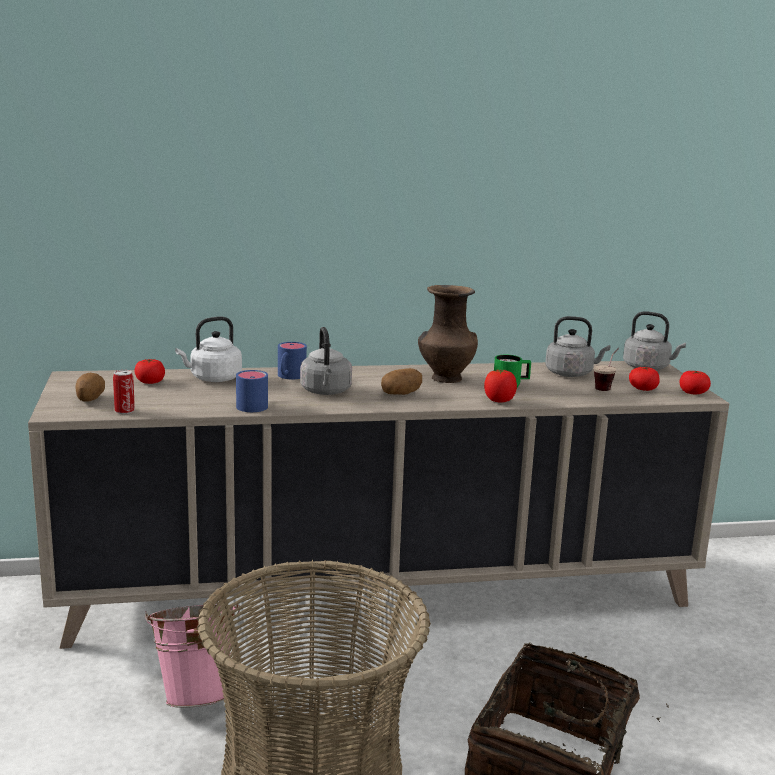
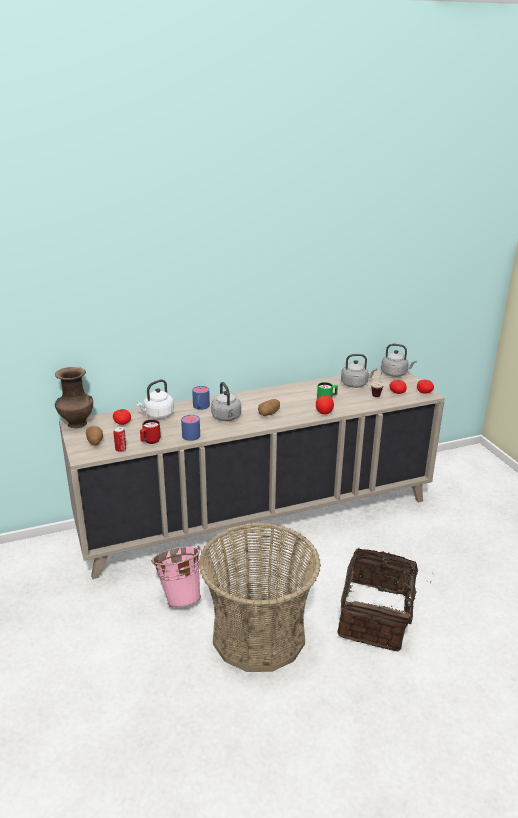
camera: 10 degrees left, 10 degrees up
brown vase [418,285,478,383] -> brown vase moved to [55,367,93,428]
none -> red mug [140,419,161,444]

